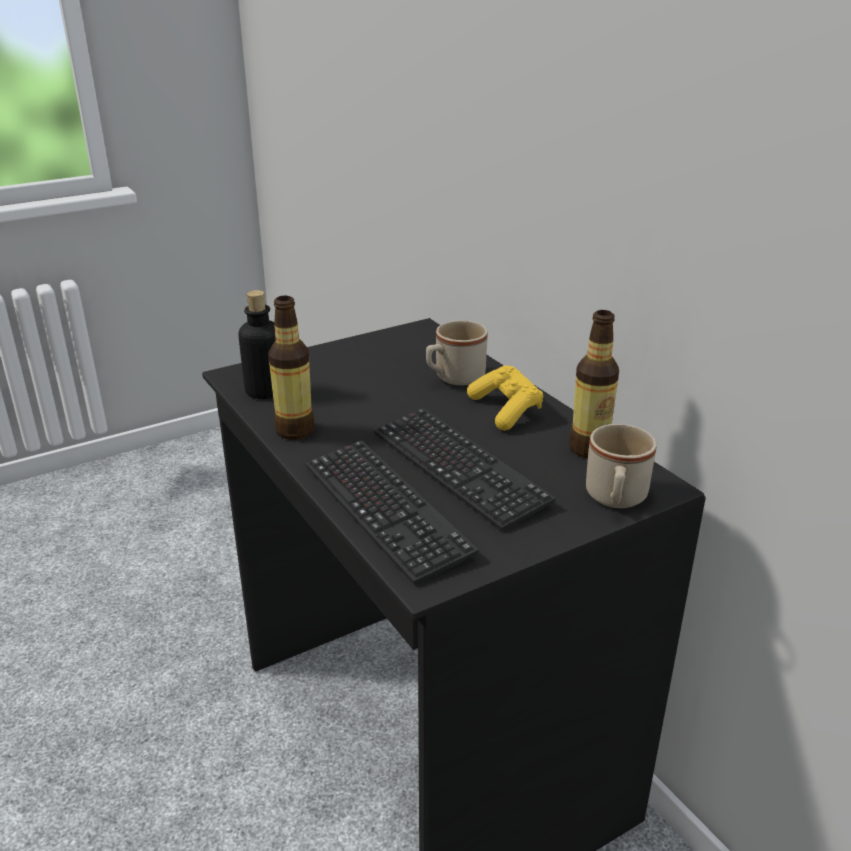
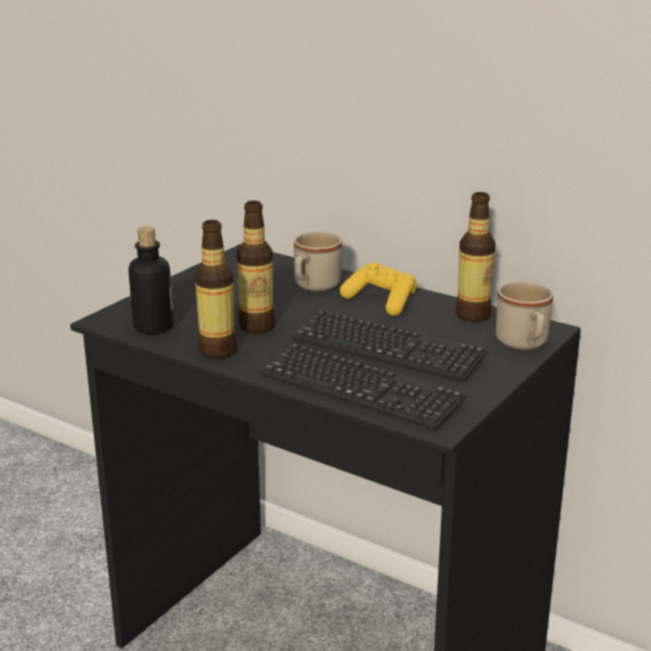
camera: 25 degrees left, 5 degrees down
none -> bottle [236,201,275,333]

